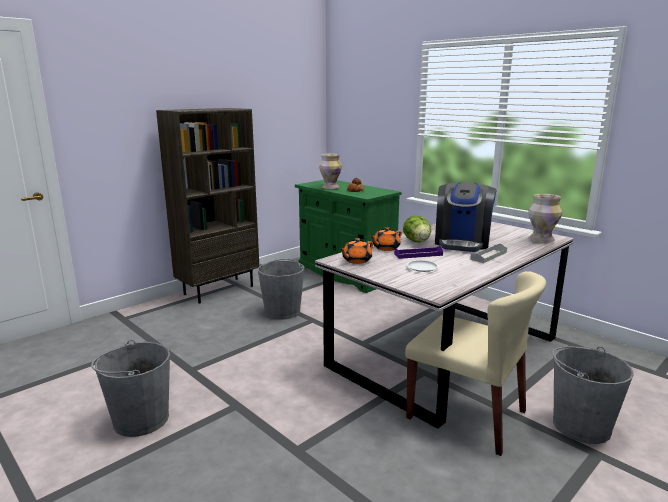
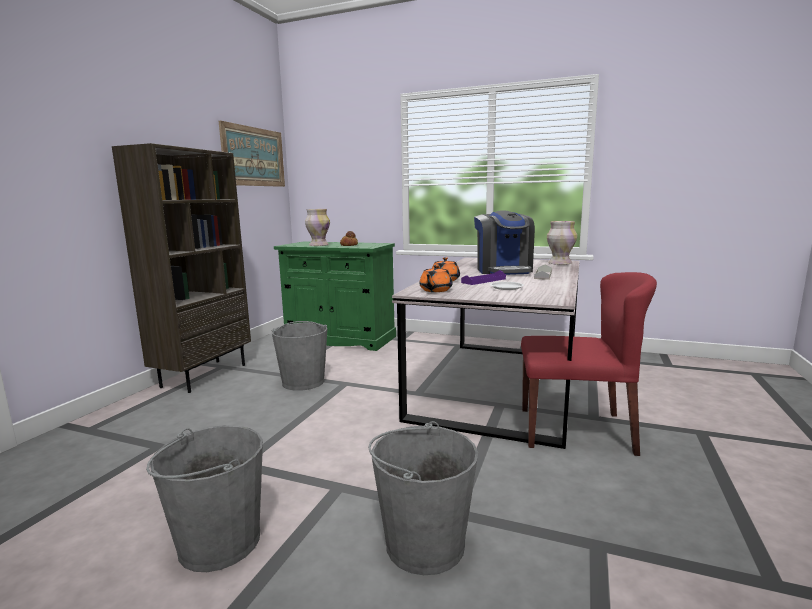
camera: 25 degrees left, 5 degrees down
lettuce [403,216,431,243] -> none
beige chair [405,271,546,456] -> red chair [521,272,657,456]
grey bucket [552,346,634,444] -> grey bucket moved to [368,421,478,575]
none -> picture [219,121,285,187]

